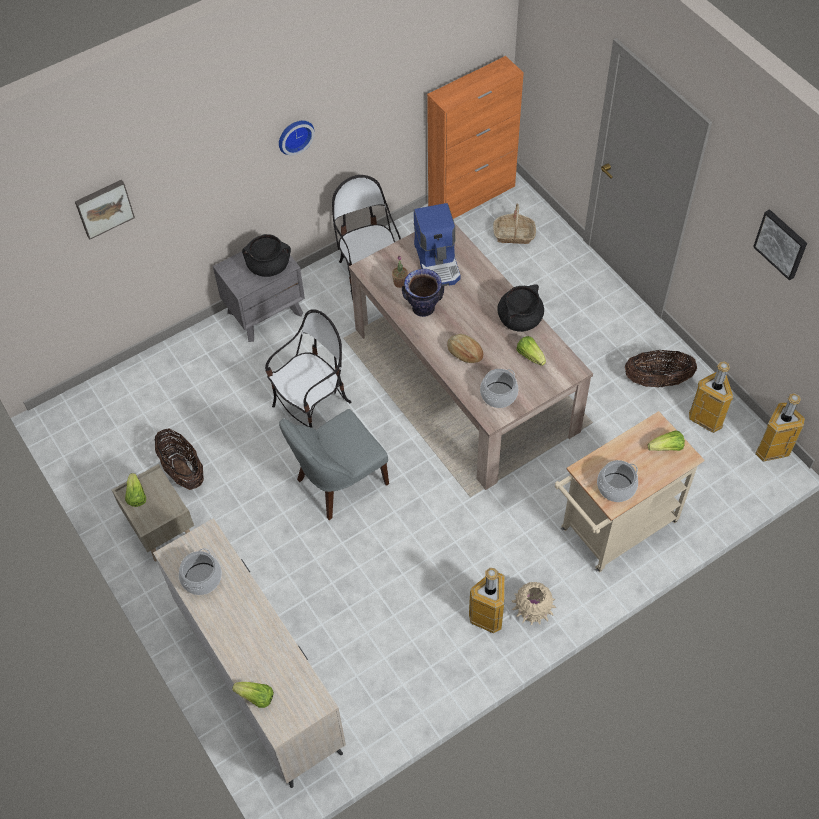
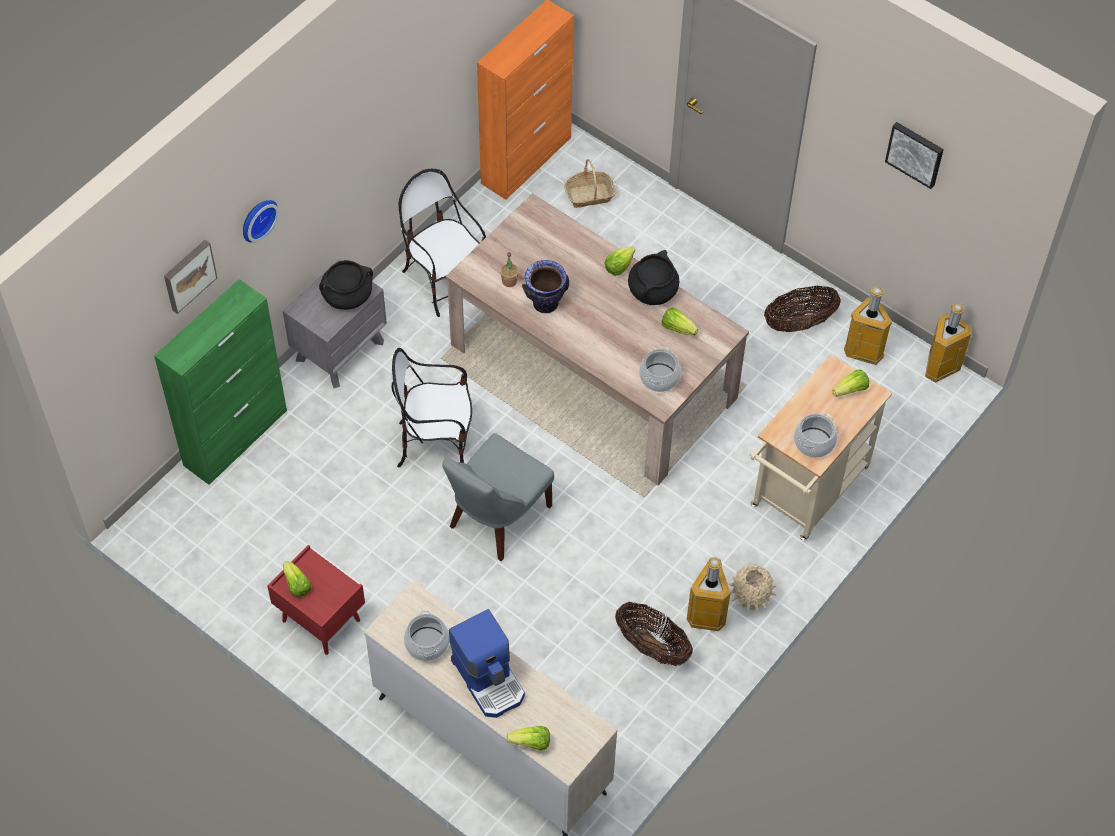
camera: 20 degrees left, 0 degrees up
beige nightstand [112,464,194,561] -> red nightstand [267,545,365,655]
basket [155,429,204,490] -> basket moved to [615,602,693,666]
chair [265,309,351,428] -> chair turned 120 degrees counterclockwise [391,348,472,467]
wall clock [279,120,315,155] -> wall clock moved to [243,200,279,243]
coffee machine [413,203,461,286] -> coffee machine moved to [449,609,525,718]
bread [447,334,483,363] -> none
none -> green cabinet [154,279,287,485]
none -> lettuce [604,246,635,276]

